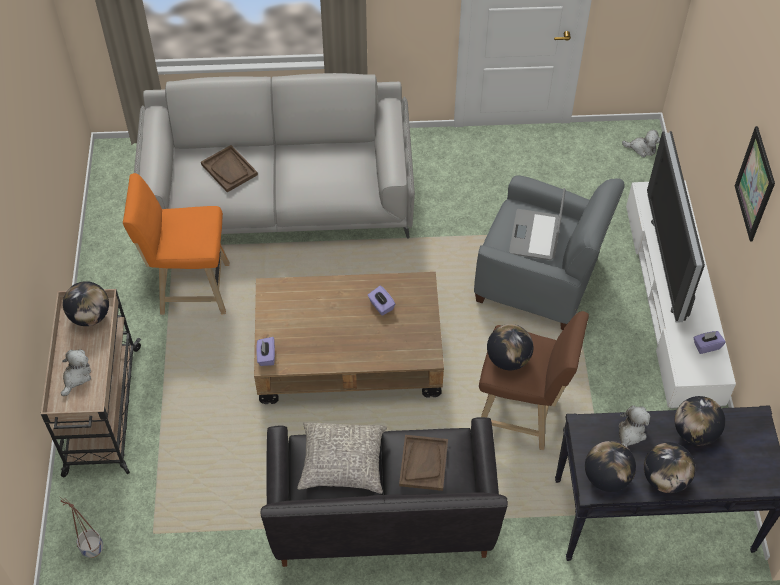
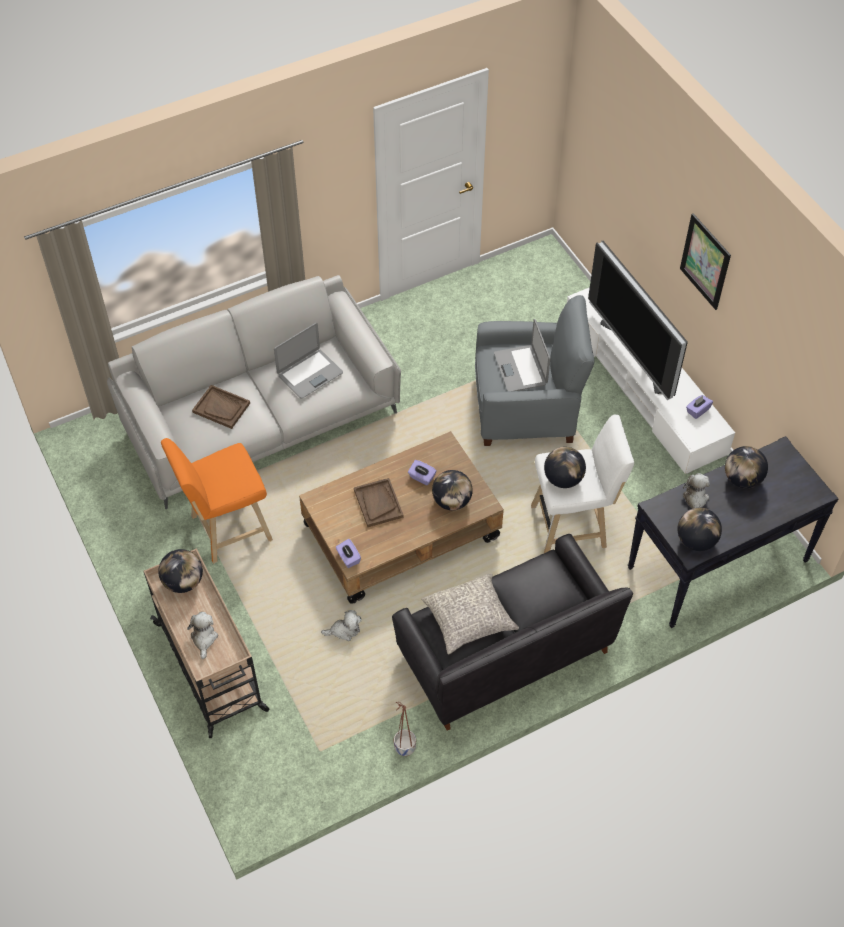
camera: 25 degrees left, 0 degrees up
planter [60,497,103,558] -> planter moved to [394,702,416,756]
brown tray [399,435,448,491] -> brown tray moved to [354,478,404,527]
brown stool [479,311,589,450] -> white stool [531,414,634,554]
plush toy [622,130,660,157] -> plush toy moved to [321,610,362,641]
globe [644,442,695,493] -> globe moved to [432,470,473,510]
none -> laptop [274,323,343,399]

